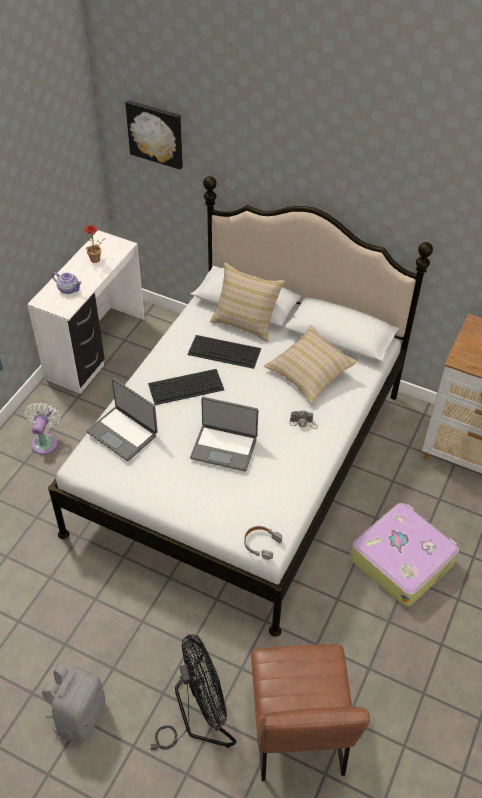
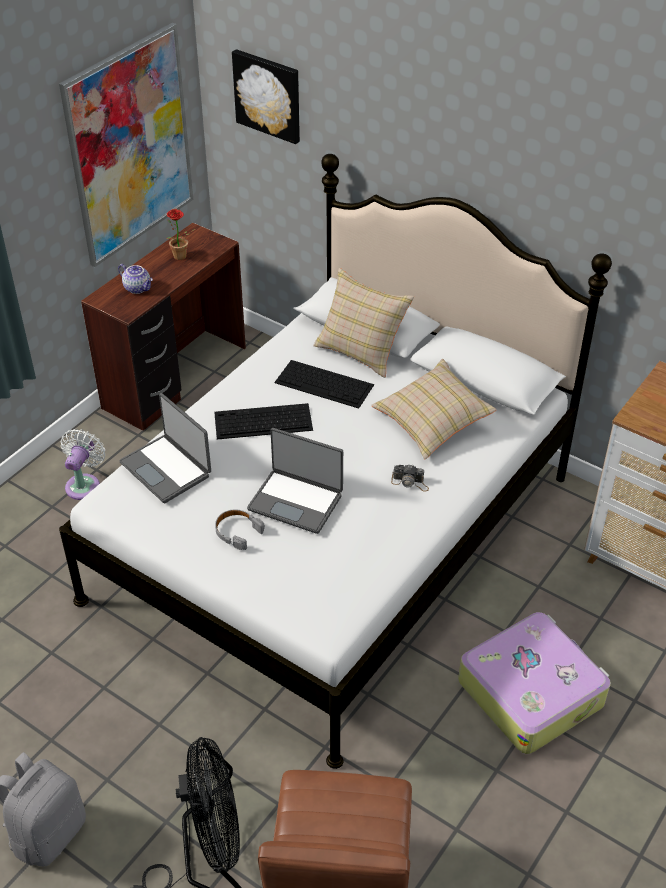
camera: 10 degrees right, 5 degrees down
white desk [27,230,145,394] -> brown desk [81,223,246,431]
grey headphones [244,526,282,560] -> grey headphones moved to [215,509,265,550]
none -> picture [59,23,193,267]

